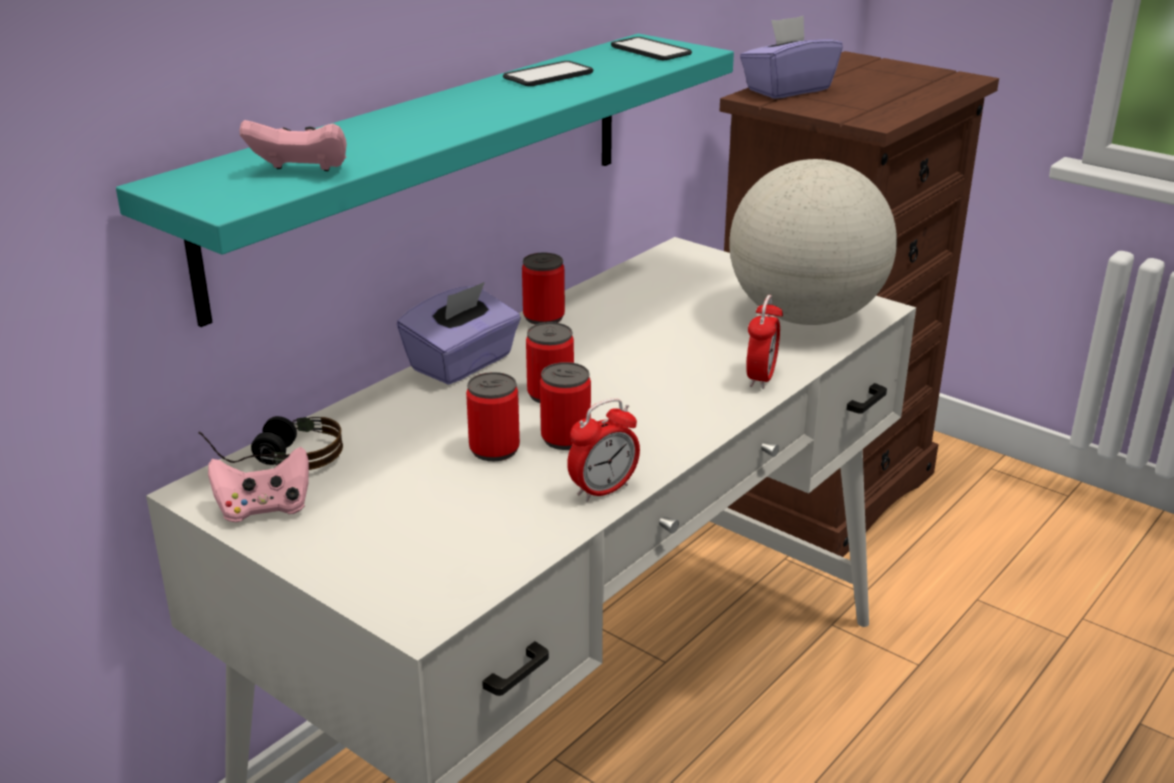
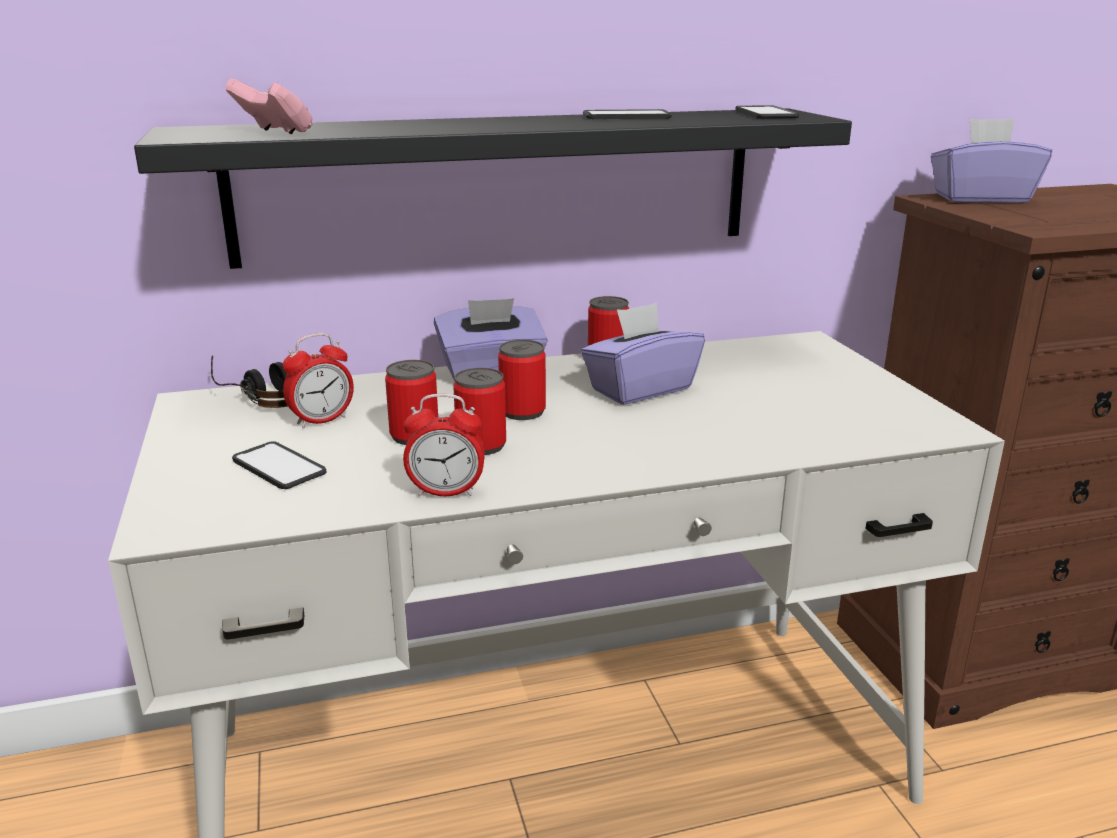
camera: 35 degrees right, 5 degrees down
turquoise shelf [116,34,734,327] -> black shelf [134,108,852,269]
pink game controller [208,447,309,522] -> none
globe [729,159,897,325] -> none
alarm clock [746,295,783,389] -> alarm clock moved to [283,333,354,428]
none -> phone [232,441,327,489]
none -> purple tissue box [581,303,705,405]

